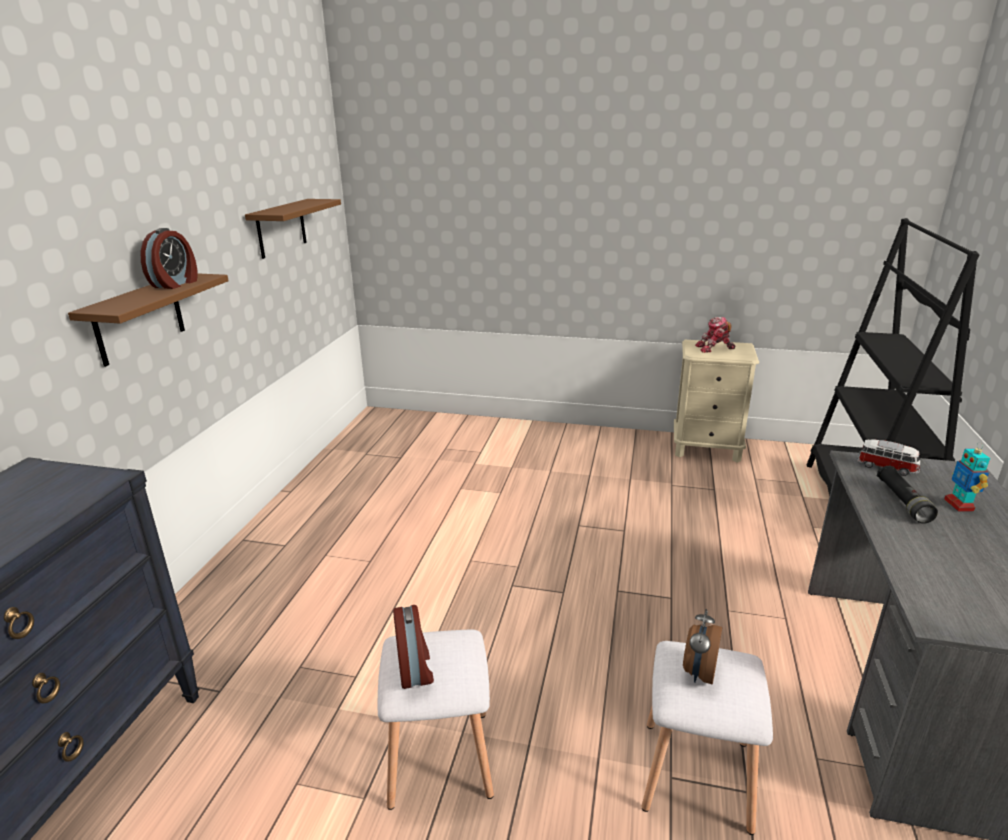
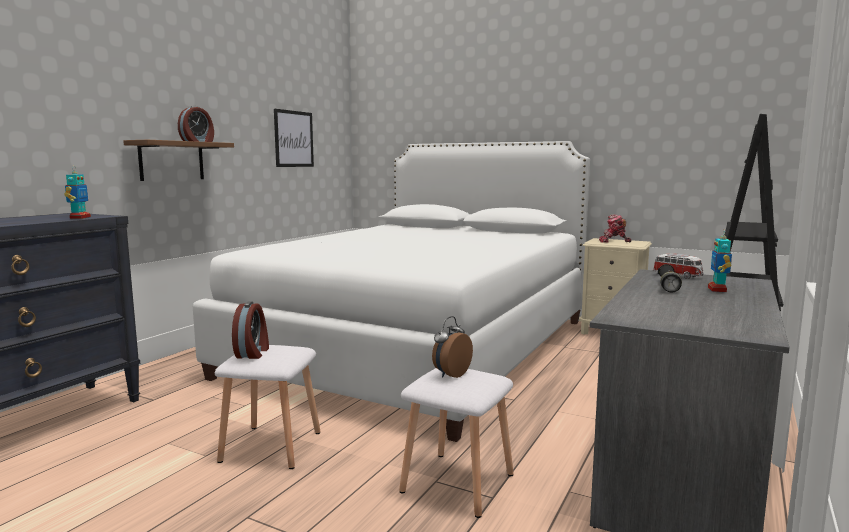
camera: 15 degrees right, 15 degrees down
brown shelf [245,199,341,259] -> picture [274,109,314,167]
none -> toy robot [64,167,91,219]
none -> white bed [193,141,590,442]

